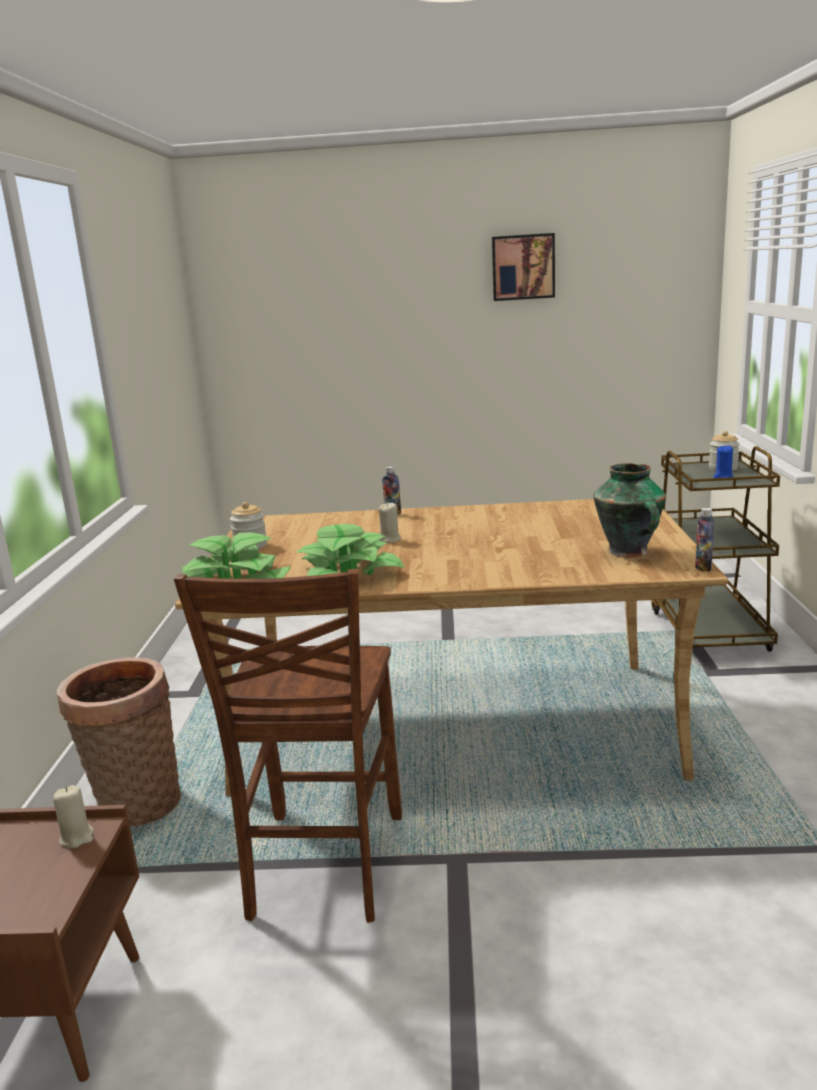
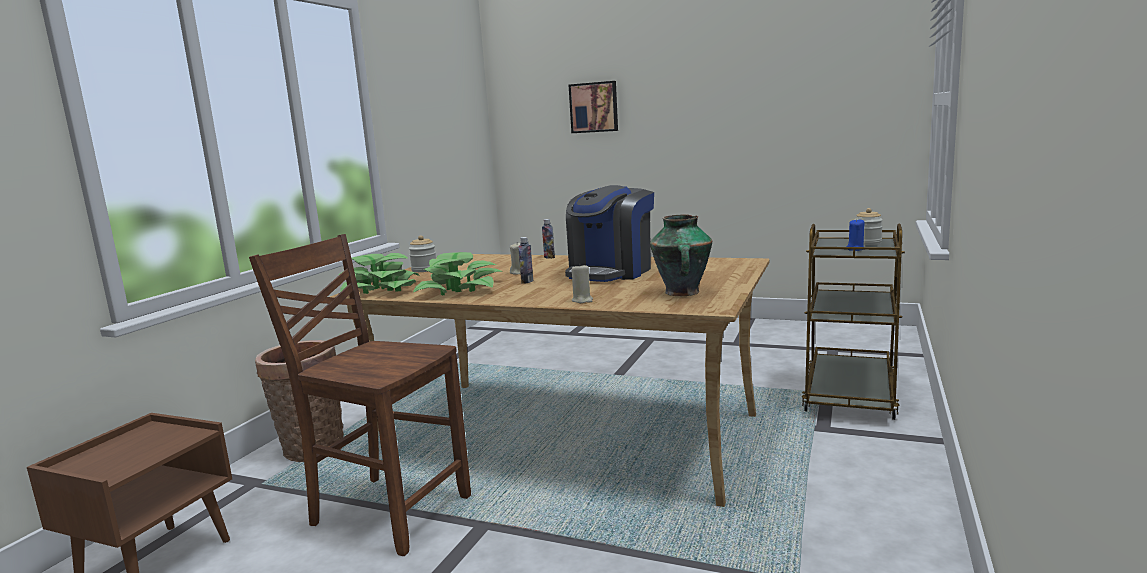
camera: 20 degrees right, 5 degrees down
beige candle [53,785,94,848] -> beige candle moved to [572,263,593,303]
brown chair [174,569,402,923] -> brown chair turned 90 degrees clockwise [249,234,471,556]
picture [492,233,555,301] -> picture moved to [569,81,618,133]
bottle [695,508,714,572] -> bottle moved to [518,237,533,284]
none -> coffee machine [565,185,654,282]

